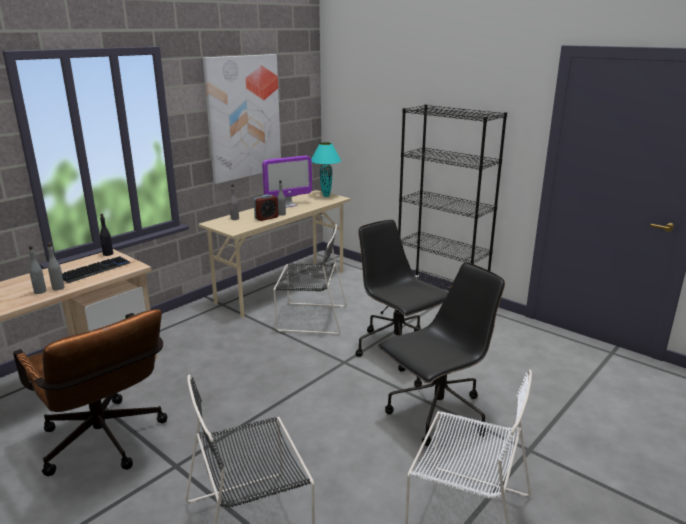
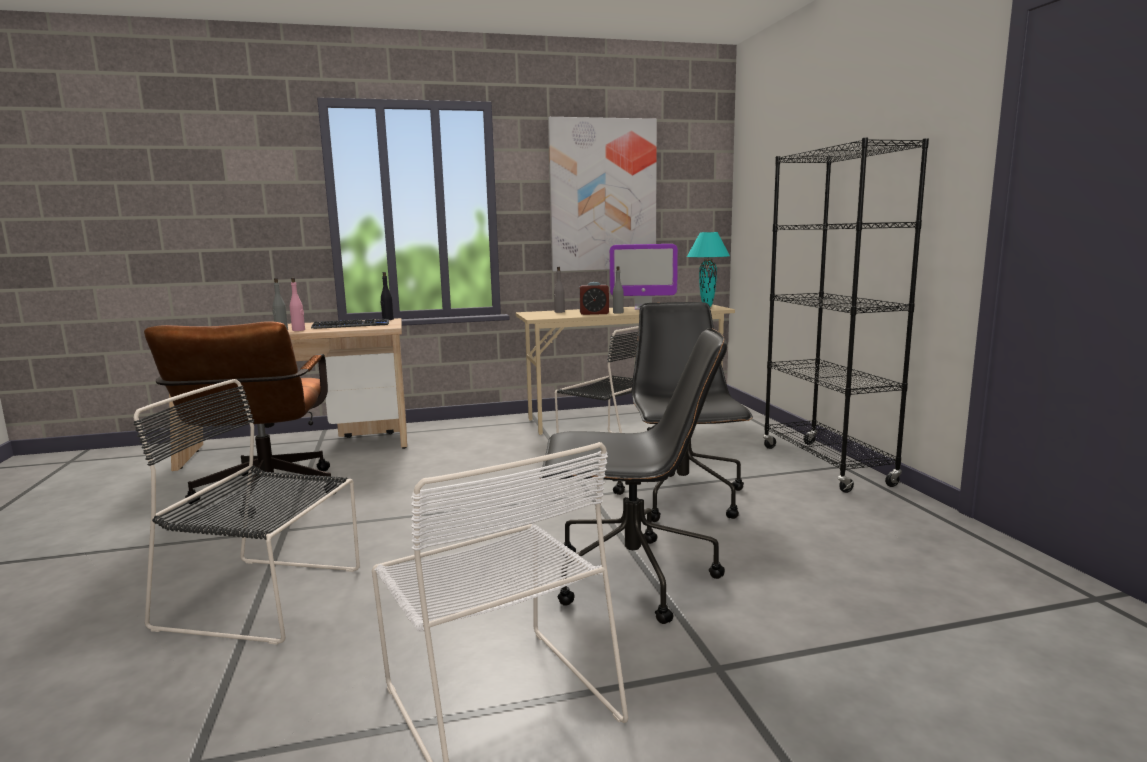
camera: 35 degrees right, 10 degrees down
grey bottle [47,243,64,290] -> pink bottle [290,278,305,331]

